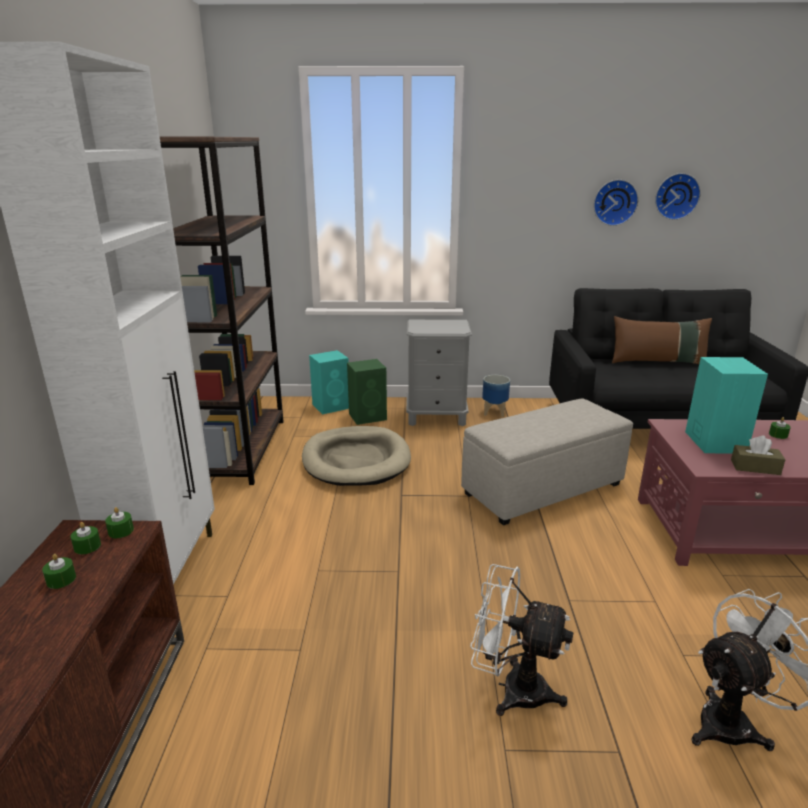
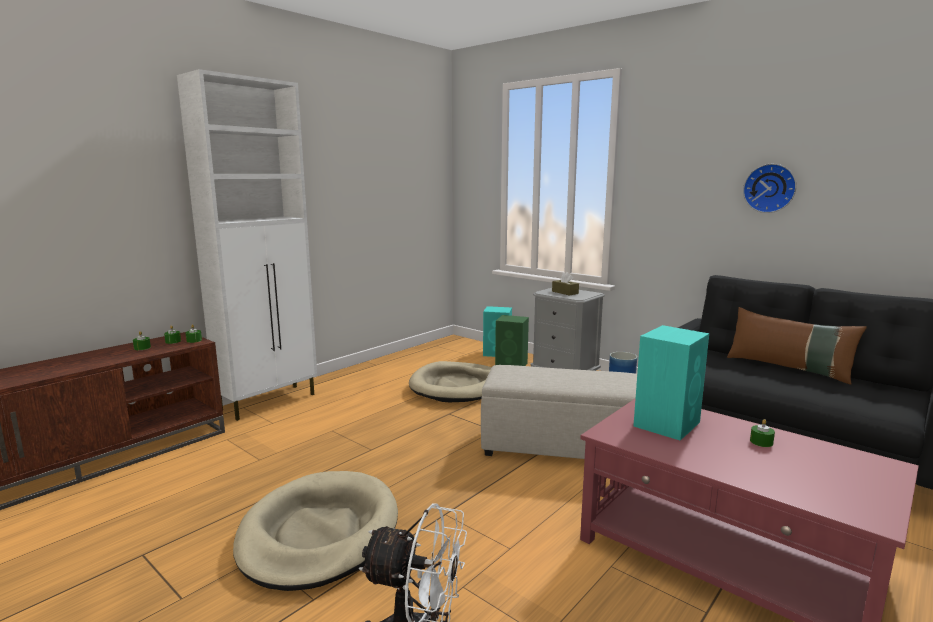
camera: 40 degrees right, 10 degrees down
brown bookcase [160,137,284,485] -> none
white fan [470,564,574,716] -> beige dog bed [233,471,398,591]
wall clock [655,173,701,220] -> none
brown tissue box [731,436,786,475] -> brown tissue box moved to [552,272,579,296]

